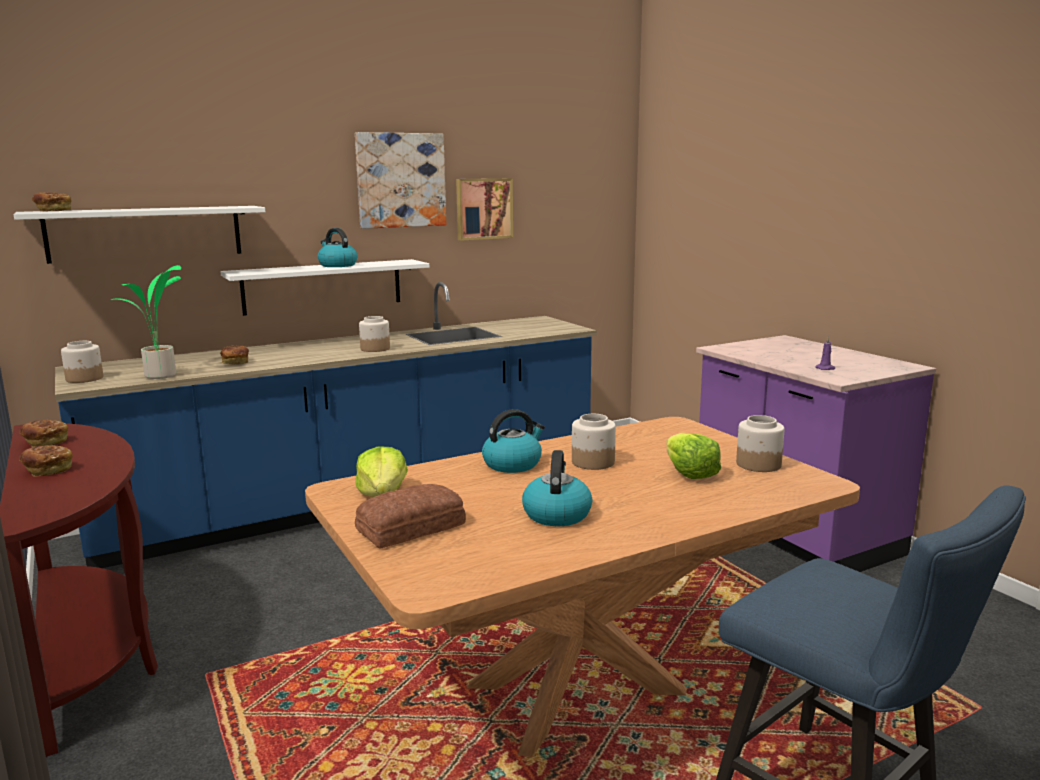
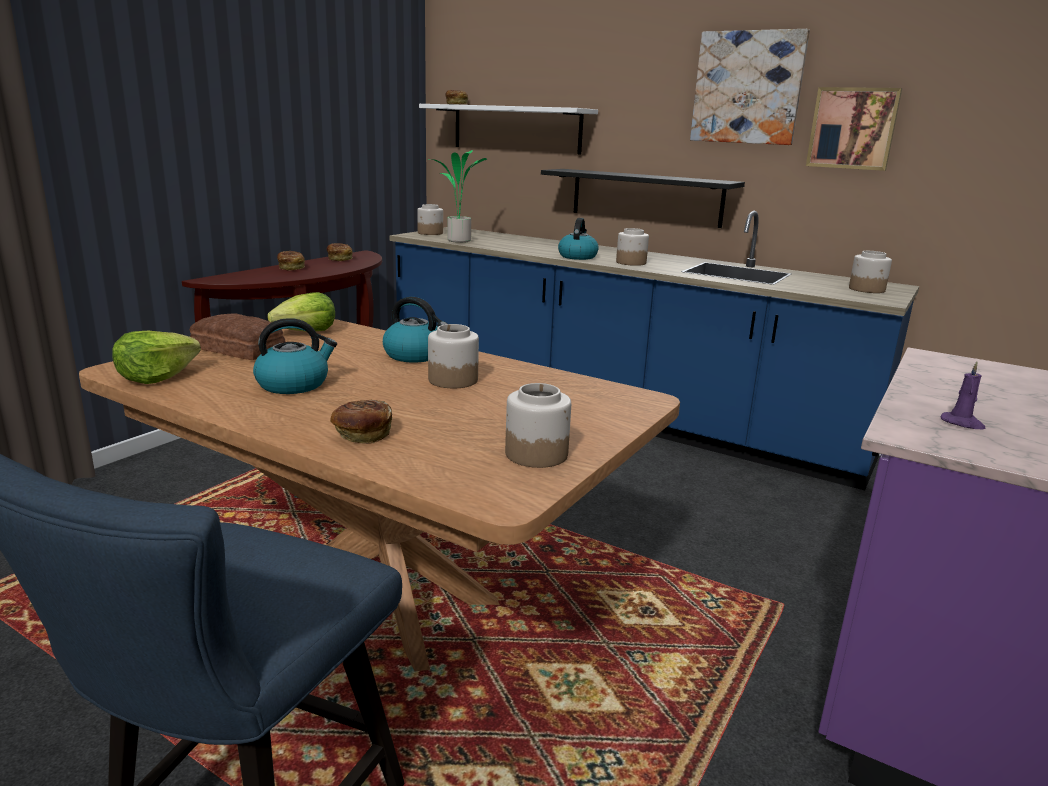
camera: 60 degrees right, 5 degrees up
white shelf [220,259,429,316] -> black shelf [541,169,745,228]
bread [220,345,249,365] -> bread moved to [330,400,392,444]
kettle [318,228,358,267] -> kettle moved to [558,218,599,260]
lettuce [666,433,721,479] -> lettuce moved to [112,331,201,384]
none -> jar [849,251,892,293]

